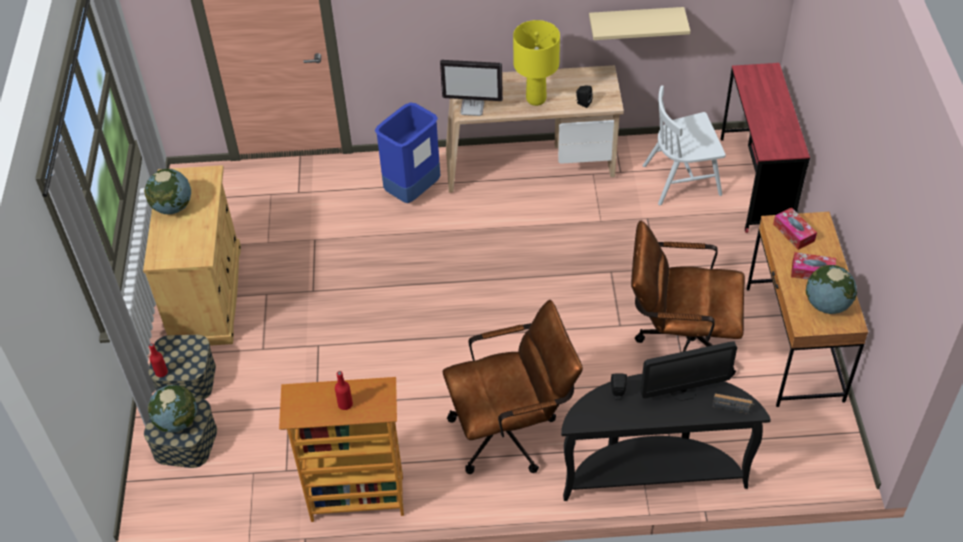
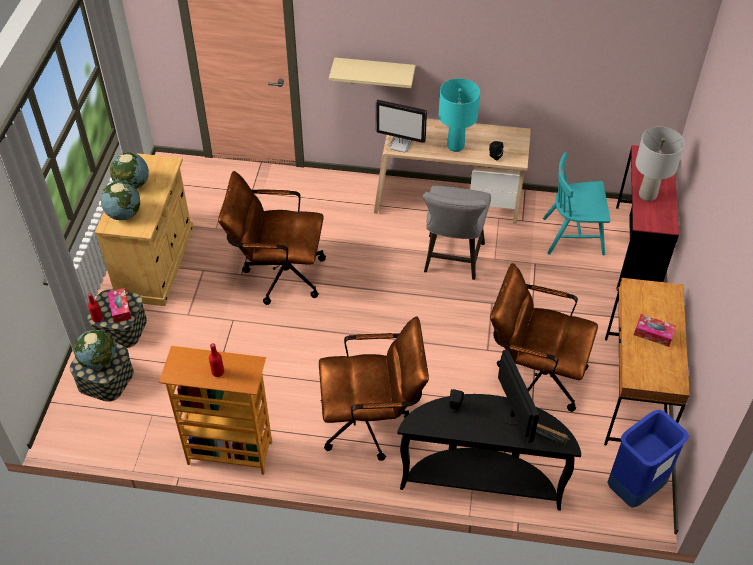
camera: 10 degrees right, 0 degrees up
blue trash can [375,102,440,203] -> blue trash can moved to [607,409,689,508]
yellow table lamp [513,20,560,106] -> turquoise table lamp [439,78,480,152]
beige shelf [589,7,690,40] -> beige shelf moved to [329,57,415,88]
monitor [641,342,737,401] -> monitor turned 105 degrees counterclockwise [498,349,539,443]
white chair [643,86,726,205] -> turquoise chair [543,152,611,255]
tissue box [773,207,817,250] -> tissue box moved to [108,288,131,323]
globe [806,265,857,314] -> globe moved to [101,181,140,220]
none -> brown office chair [218,171,326,305]
none -> grey stool [423,185,491,280]
none -> grey table lamp [635,127,685,202]

